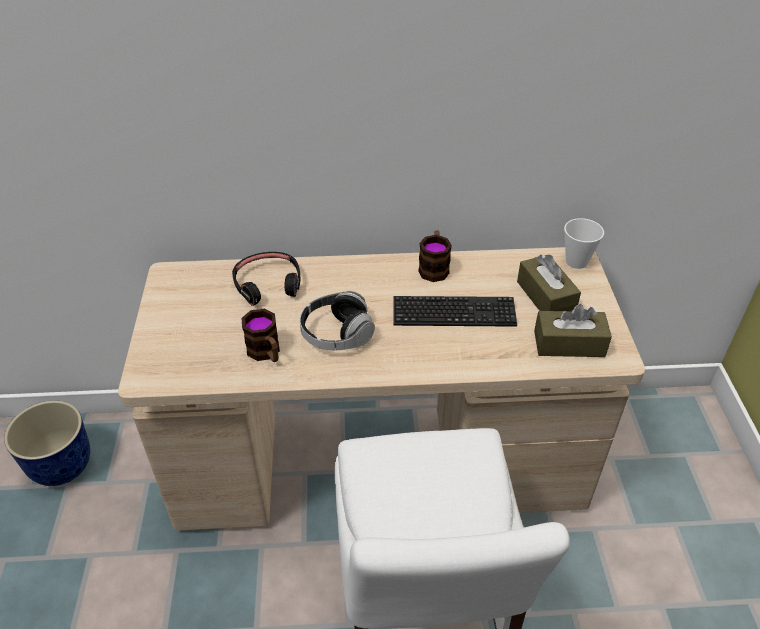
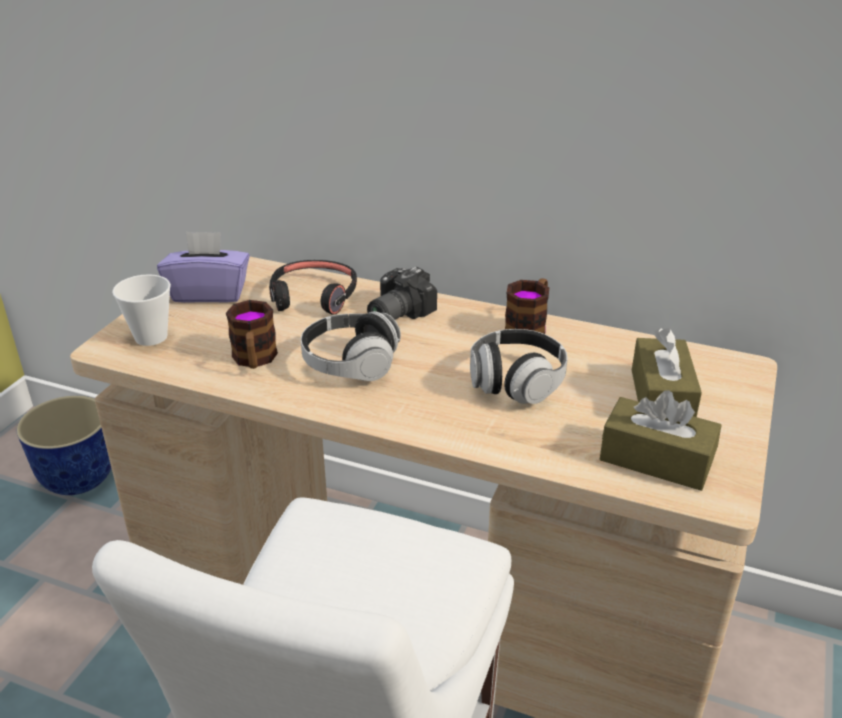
camera: 25 degrees right, 10 degrees down
keyboard [393,296,517,327] -> headphones [470,329,567,404]
cup [564,218,604,269] -> cup moved to [112,274,171,346]
none -> purple tissue box [157,231,250,303]
none -> camera [367,267,437,320]

